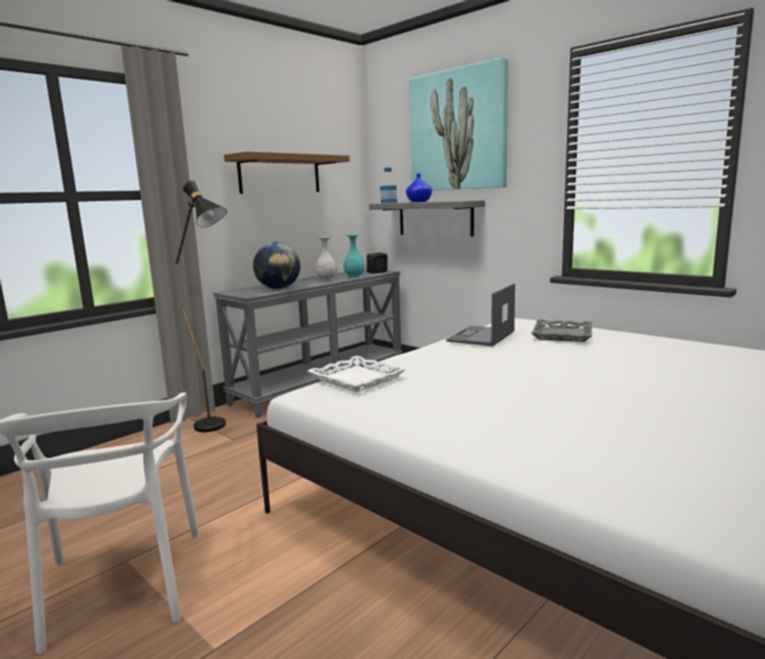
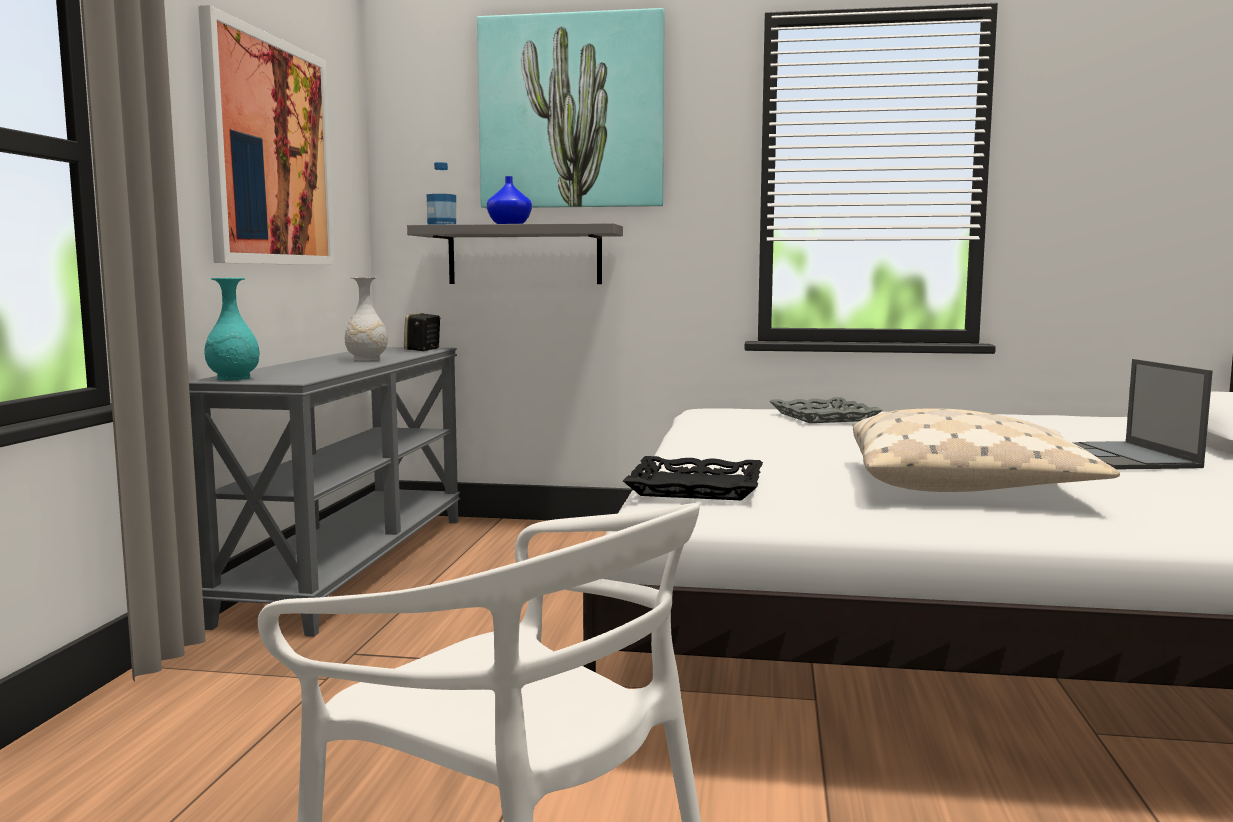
camera: 35 degrees left, 5 degrees down
black floor lamp [176,181,227,432] -> none
brown shelf [224,151,350,194] -> picture [198,5,335,265]
globe [253,242,300,289] -> none
white tray [308,356,406,392] -> black tray [623,456,763,501]
turquoise vase [344,234,365,278] -> turquoise vase moved to [204,278,260,380]
laptop [446,283,515,346] -> laptop moved to [1071,359,1213,470]
none -> beige pillow [853,408,1120,492]

